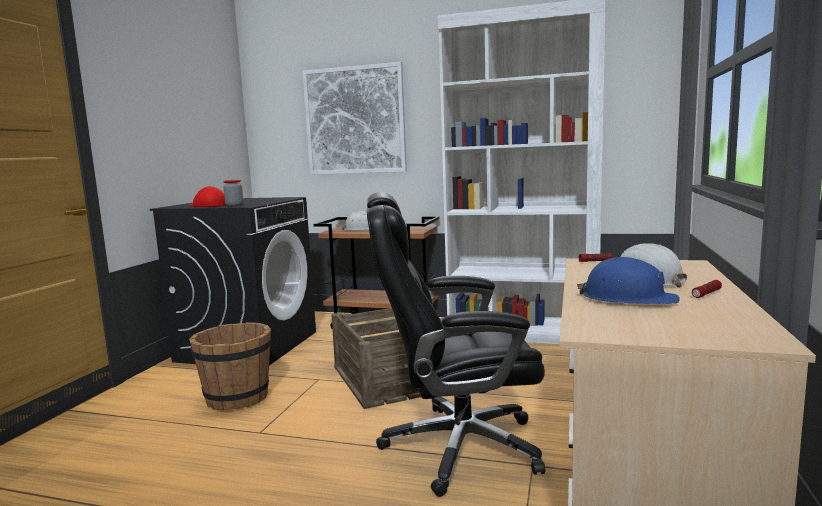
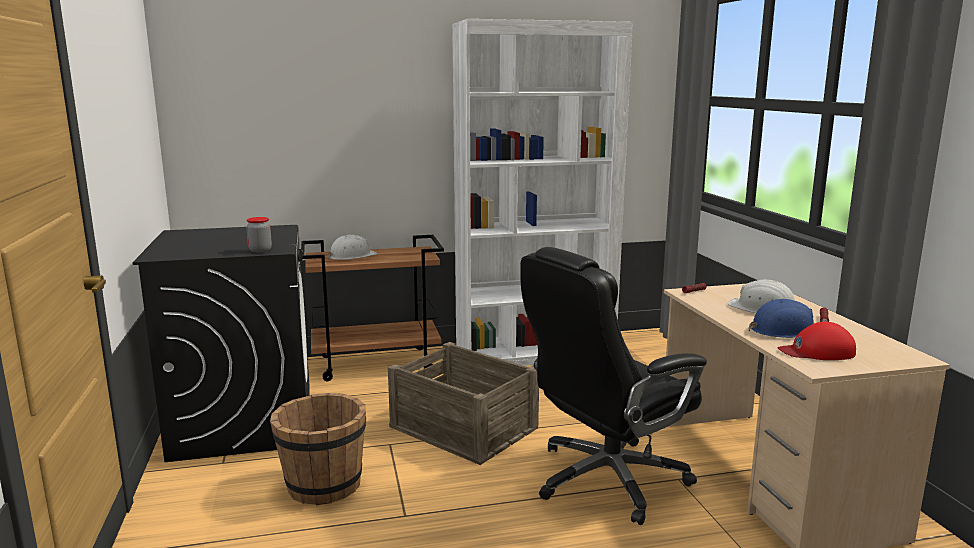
camera: 30 degrees left, 5 degrees up
red cap [188,186,226,207] -> red cap moved to [778,322,856,360]
picture [302,62,407,175] -> none

